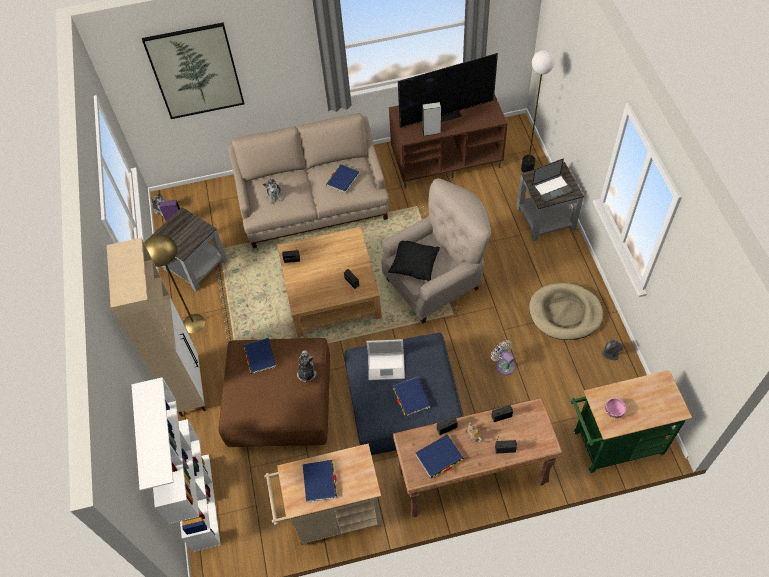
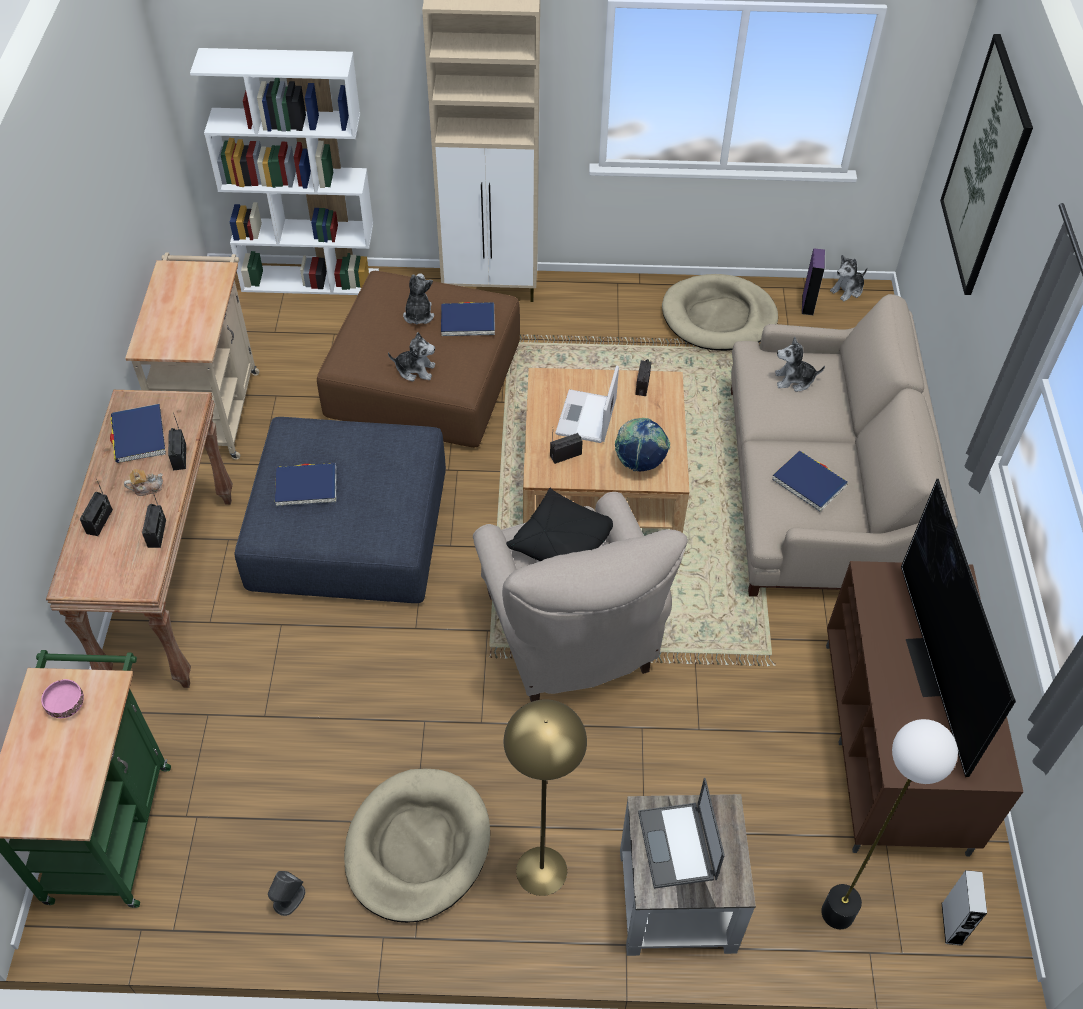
camera: 100 degrees right, 5 degrees down
yellow floor lamp [144,235,205,333] -> yellow floor lamp moved to [504,699,587,896]
grey side table [149,207,227,291] -> beige dog bed [662,274,778,351]
blue book [303,460,337,503] -> none
laptop [366,339,405,380] -> laptop moved to [555,365,619,443]
grey speaker [422,102,441,136] -> grey speaker moved to [942,870,987,946]
white fan [491,340,515,375] -> none
none -> plush toy [403,273,434,324]
none -> globe [615,418,670,471]

